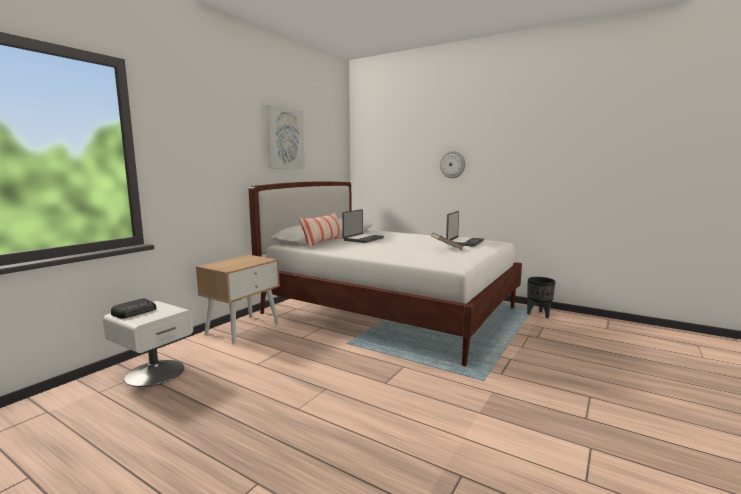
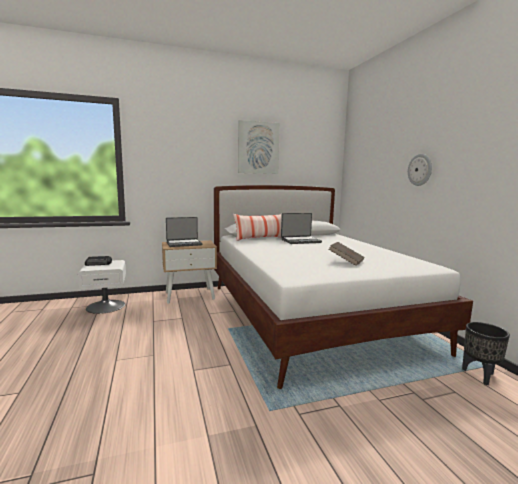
camera: 40 degrees right, 0 degrees up
laptop [446,211,484,247] -> laptop moved to [166,217,202,247]

